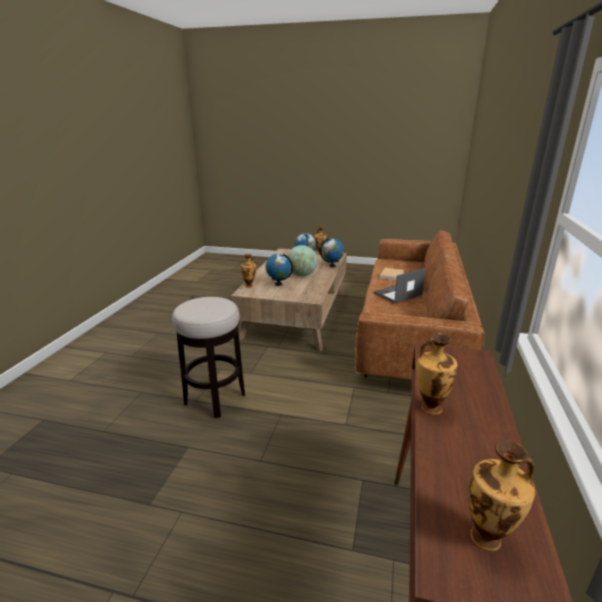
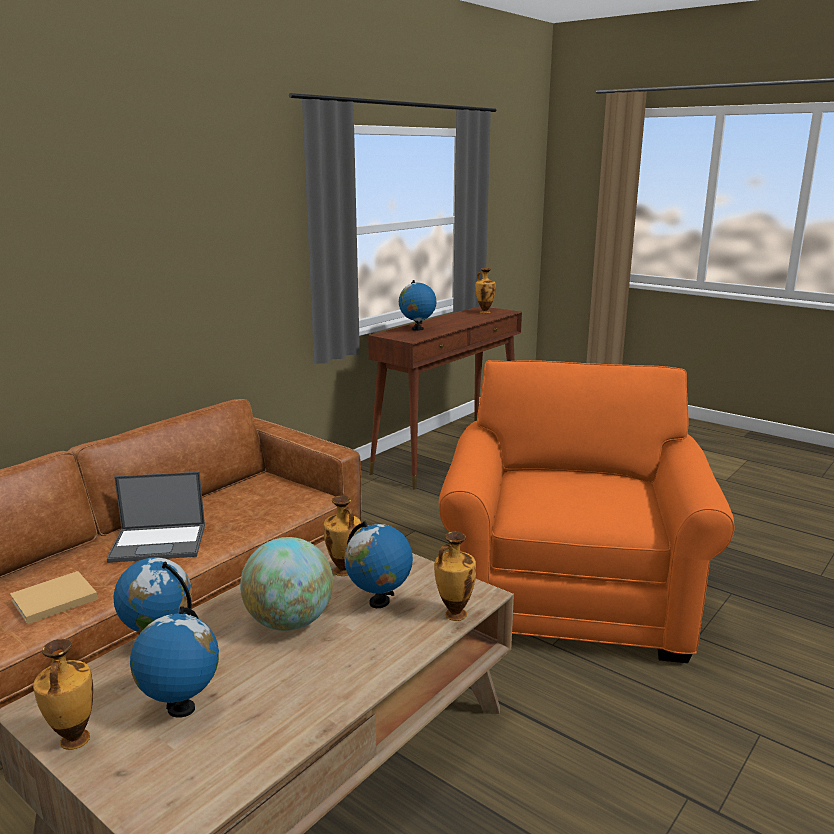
camera: 155 degrees left, 5 degrees down
stool [172,297,245,418] -> orange armchair [439,360,734,663]
vase [416,333,457,415] -> vase moved to [323,495,361,576]
none -> globe [399,280,436,331]

